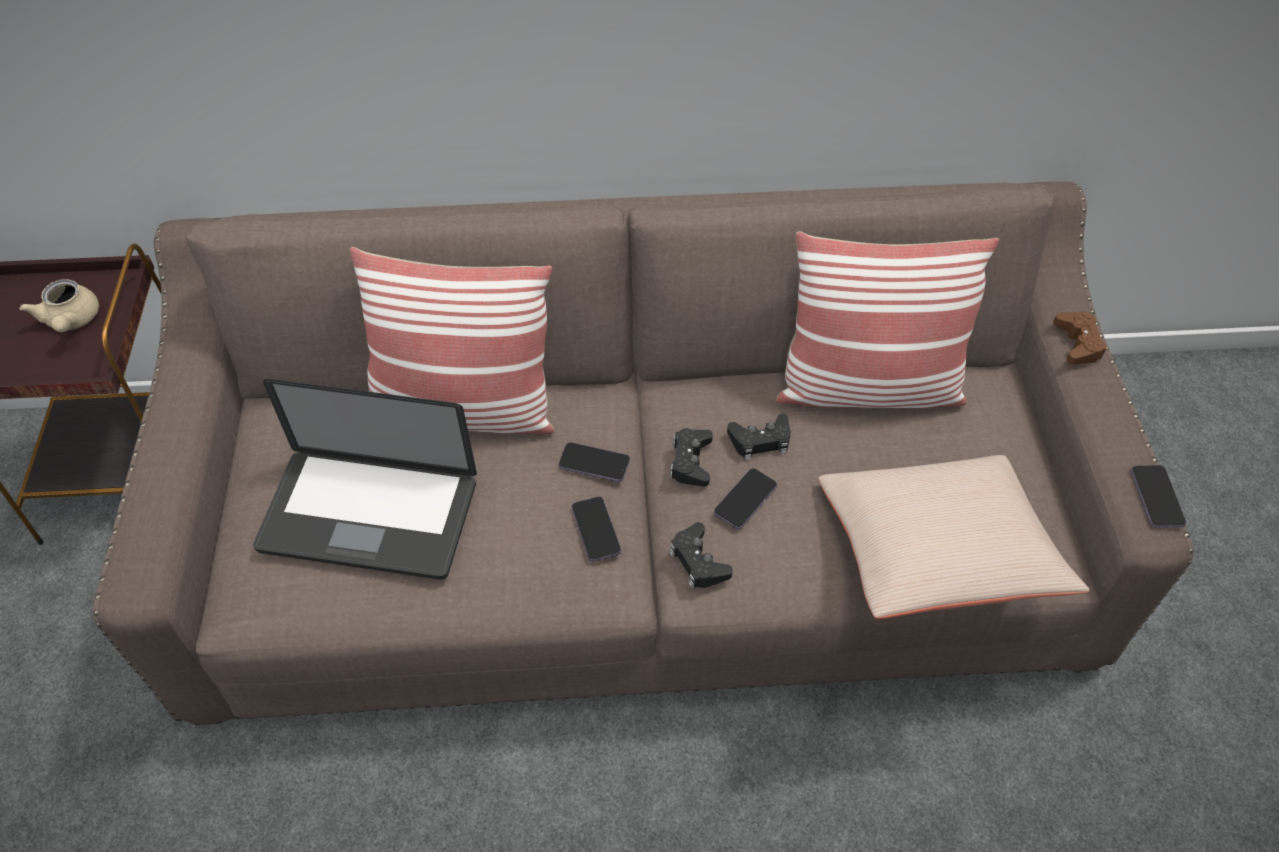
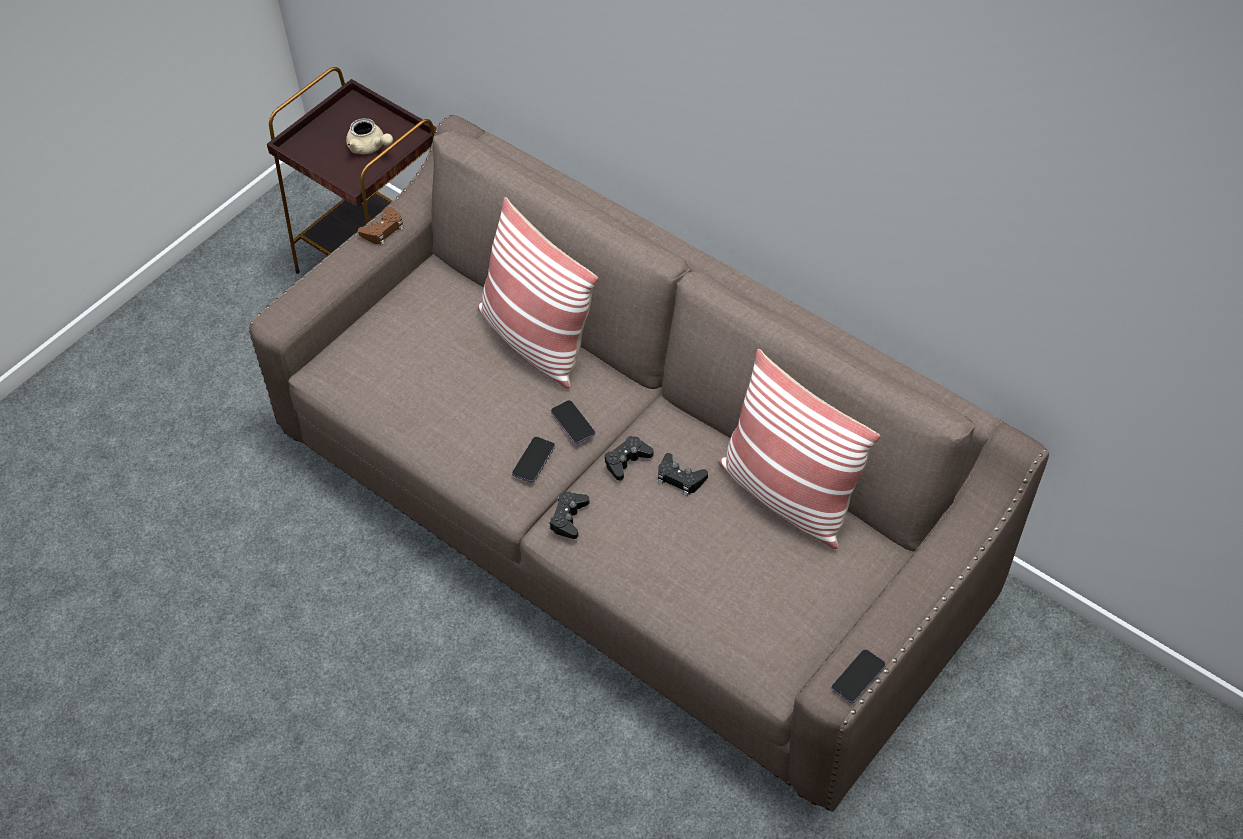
camera: 45 degrees right, 0 degrees up
beige teapot [19,279,99,332] -> beige teapot turned 75 degrees counterclockwise [346,118,393,154]
laptop [253,379,477,579] -> none
phone [714,468,777,529] -> none
beige pillow [818,455,1089,619] -> none
brown game controller [1053,312,1107,364] -> brown game controller moved to [358,206,404,245]

